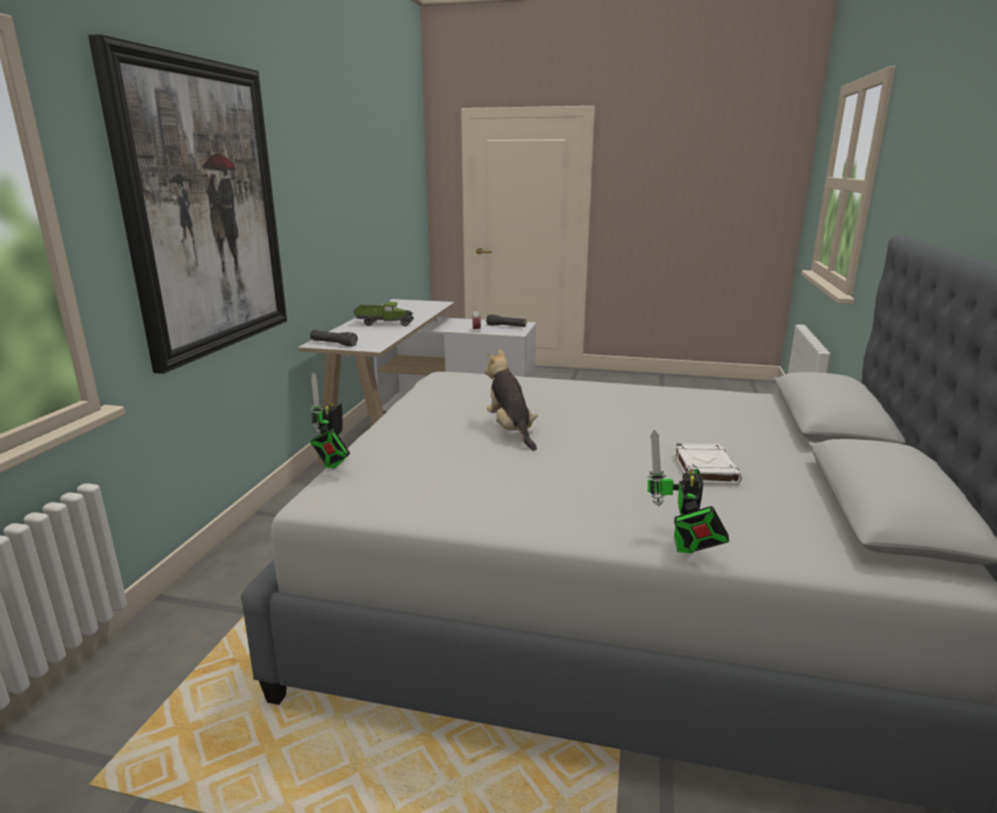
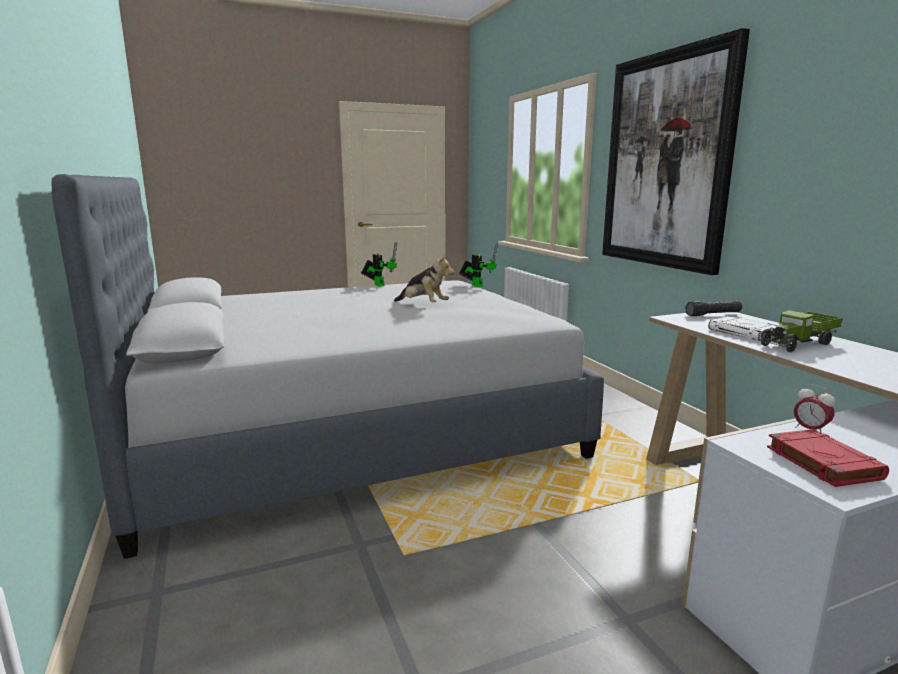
camera: 145 degrees right, 5 degrees down
black flashlight [486,314,526,327] -> red book [767,429,889,487]
toy robot [648,430,729,553] -> toy robot moved to [361,242,397,286]
white book [674,443,742,485] -> white book moved to [708,316,778,341]

